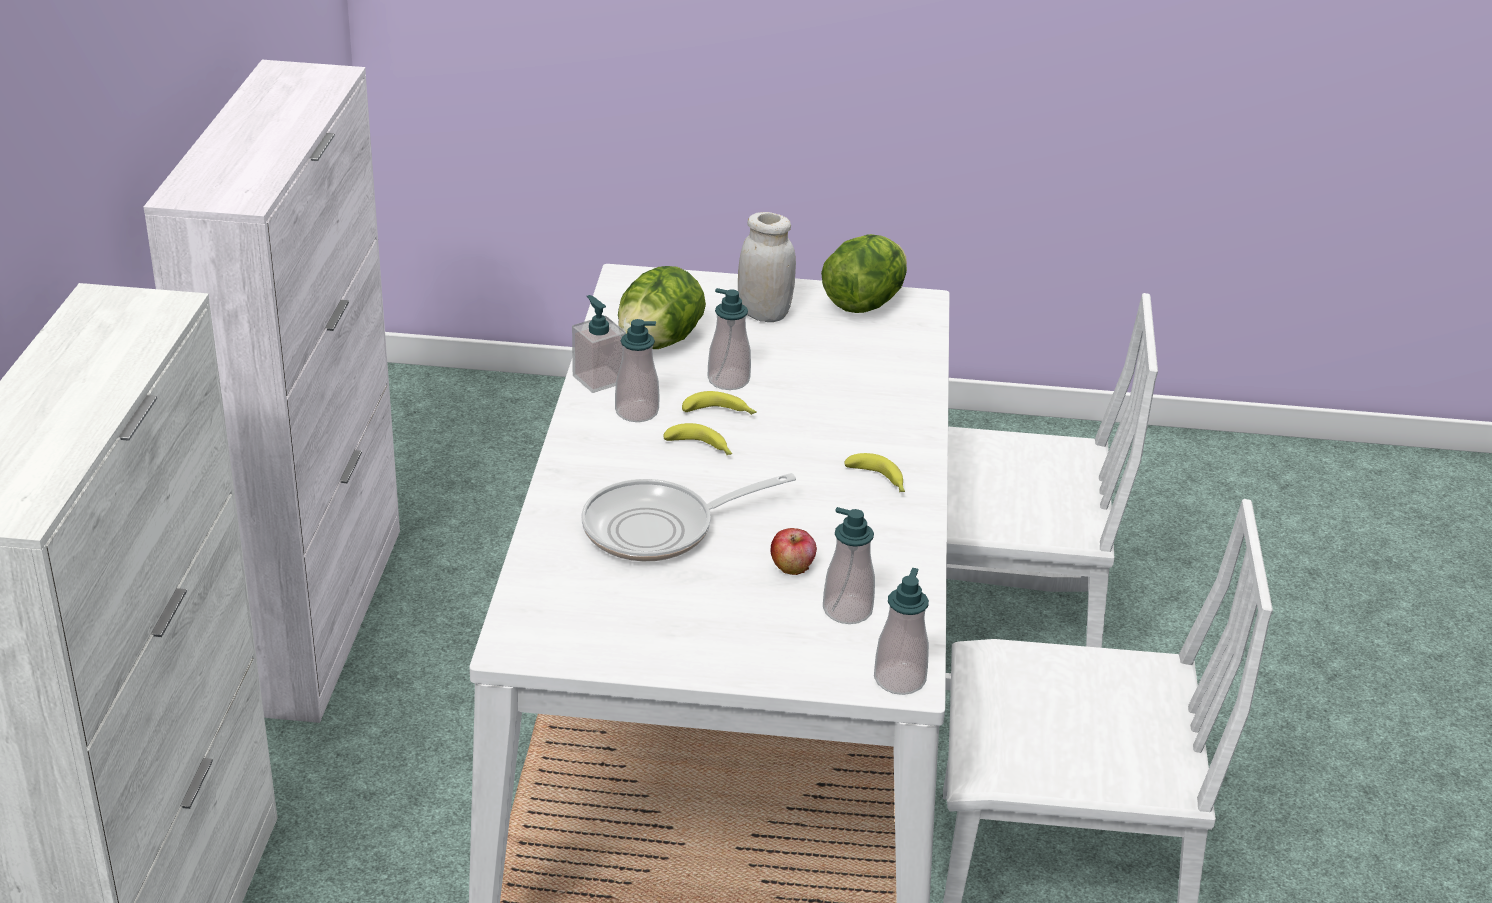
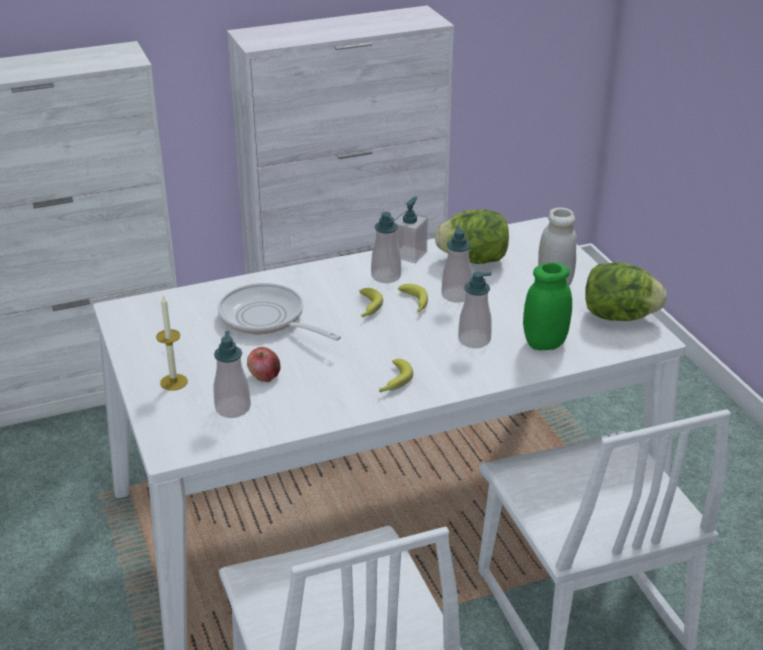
camera: 65 degrees right, 0 degrees up
soap dispenser [874,568,929,695] -> soap dispenser moved to [458,272,492,348]
none -> candle [156,296,188,391]
none -> green jar [523,262,572,350]

